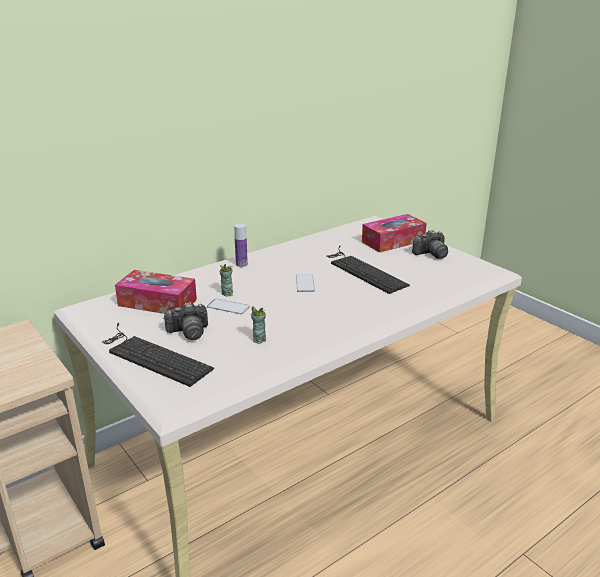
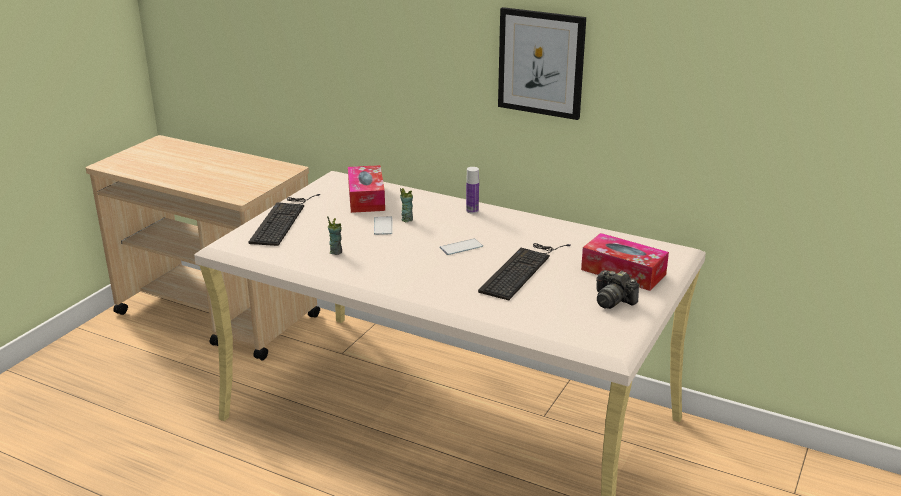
camera: 65 degrees right, 0 degrees up
camera [163,302,208,340] -> none
none -> picture [498,7,586,120]

